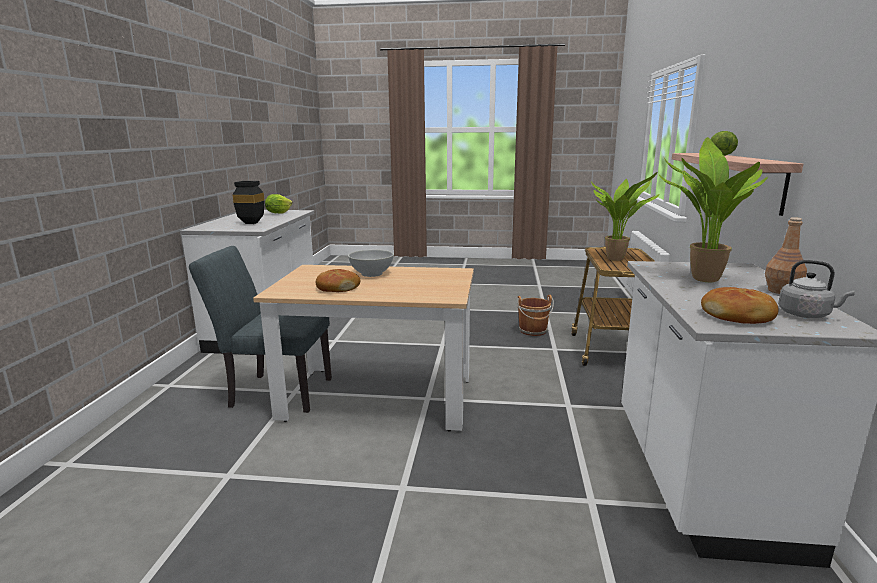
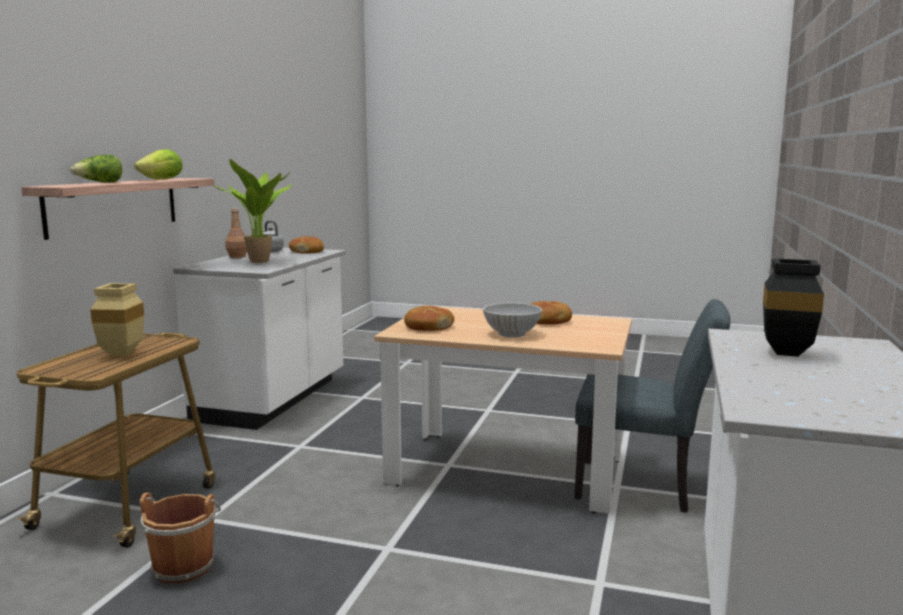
camera: 170 degrees left, 5 degrees down
lettuce [265,194,293,214] -> lettuce moved to [134,149,183,180]
potted plant [591,172,660,261] -> beige vase [90,283,144,357]
none -> bread [404,305,454,331]

